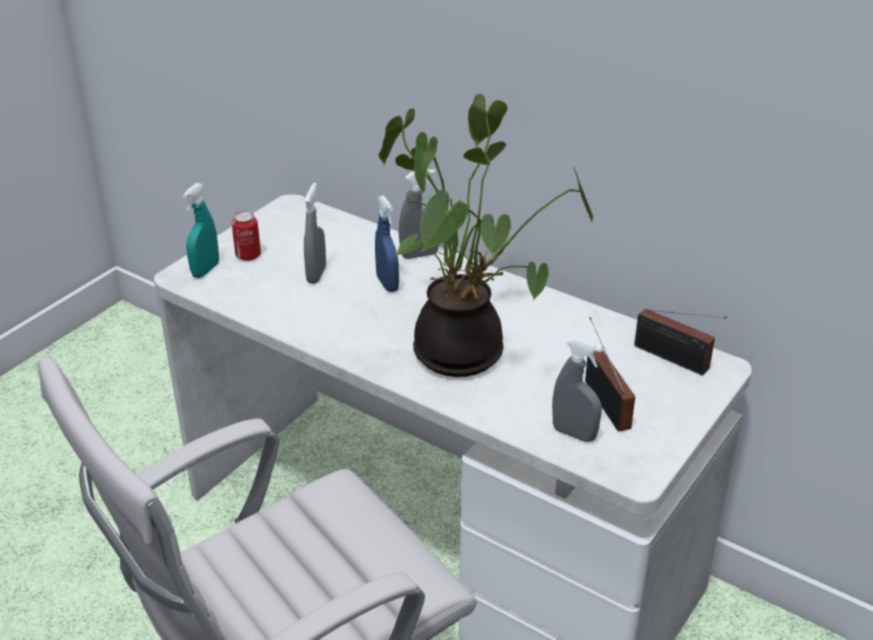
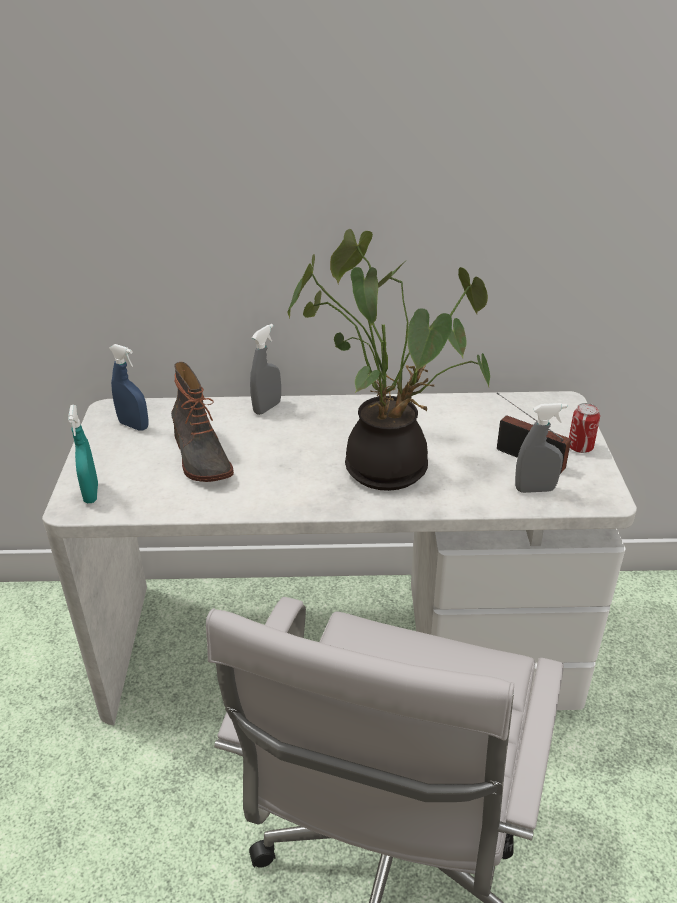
camera: 35 degrees left, 0 degrees up
can [232,211,261,261] -> can moved to [569,403,600,453]
grey spray bottle [304,183,326,284] -> boot [171,362,234,482]
blue spray bottle [375,195,399,292] -> blue spray bottle moved to [109,344,149,430]
radio [634,309,727,375] -> none

